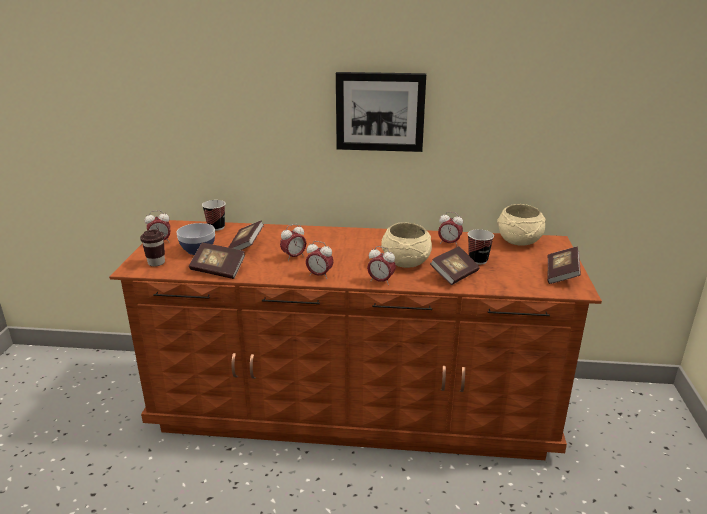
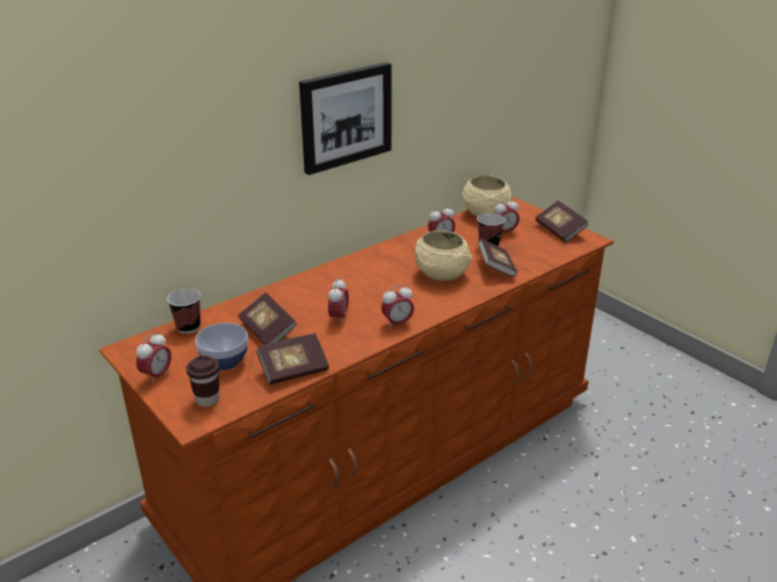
camera: 45 degrees left, 5 degrees up
alarm clock [367,246,396,286] -> alarm clock moved to [494,198,520,233]

